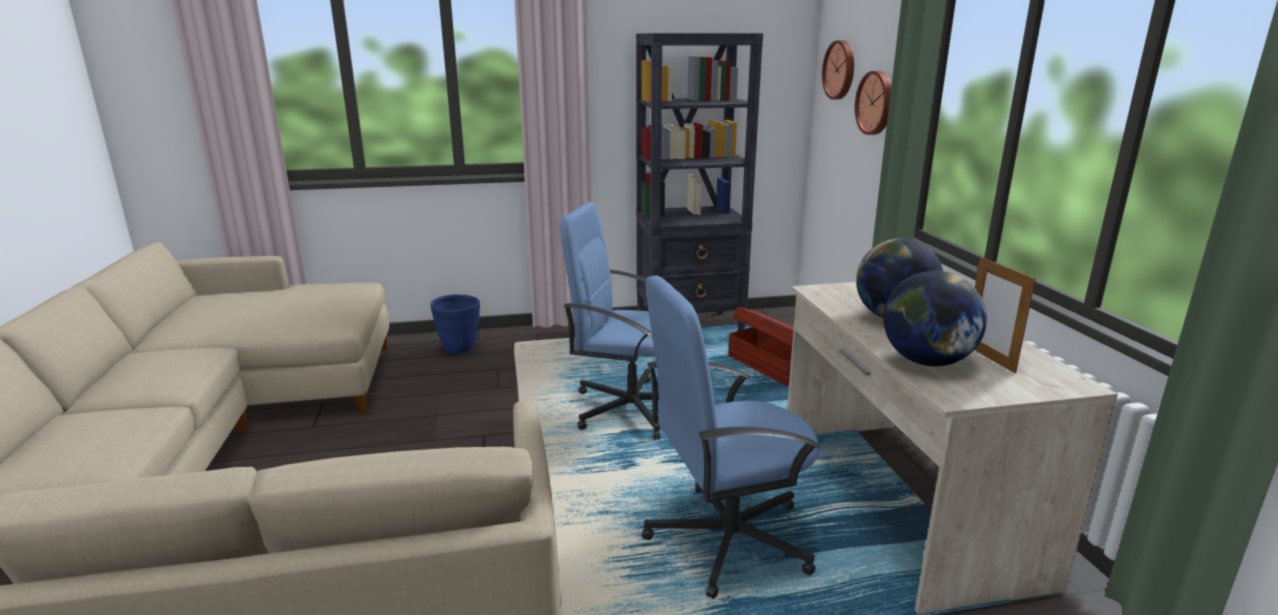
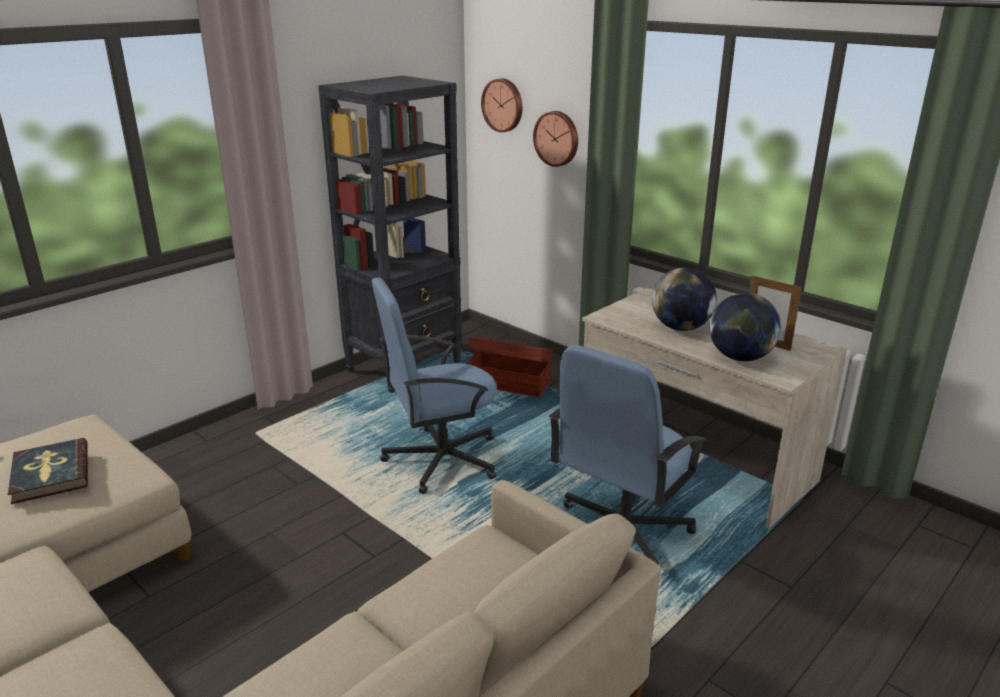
camera: 35 degrees left, 5 degrees up
blue planter [430,294,480,354] -> none
none -> book [8,438,88,504]

